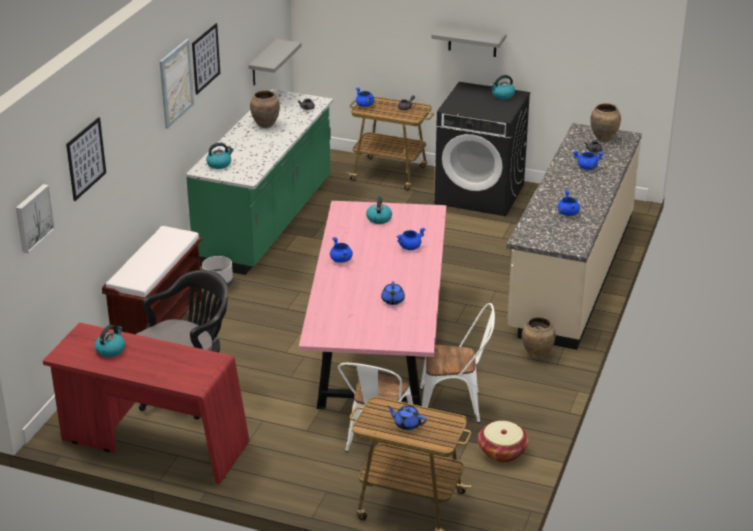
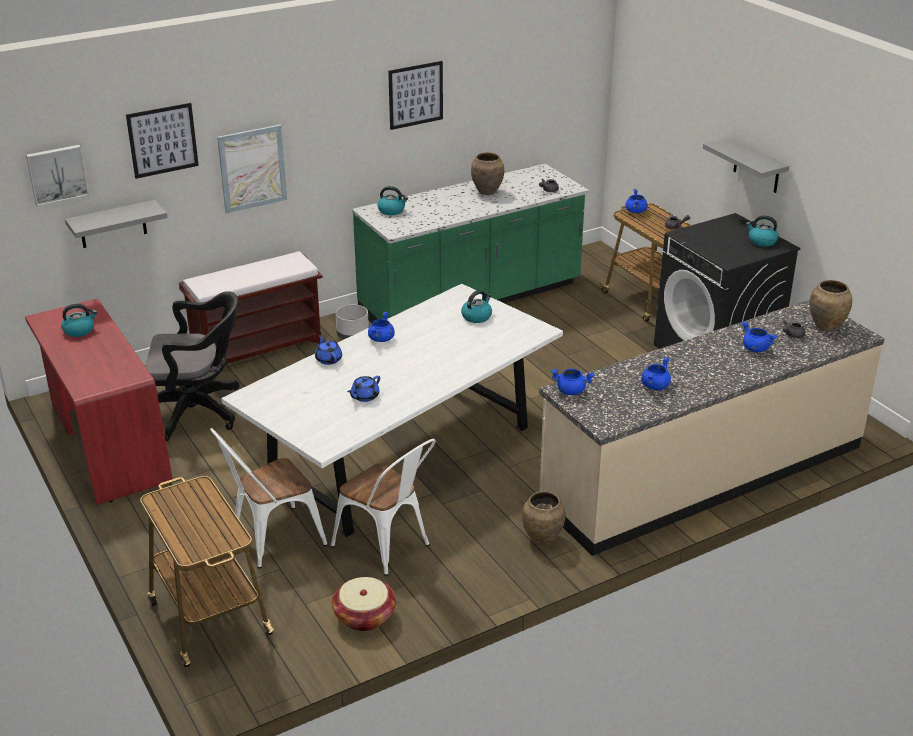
camera: 40 degrees right, 0 degrees up
picture [159,39,194,129] -> picture moved to [217,125,287,214]
grey shelf [248,39,301,85] -> grey shelf moved to [65,200,167,248]
pink dining table [299,201,446,409] -> white dining table [222,284,563,537]
blue teapot [387,406,427,430] -> blue teapot moved to [315,335,342,365]
blue cooking pot [396,228,426,250] -> blue cooking pot moved to [551,369,594,395]

